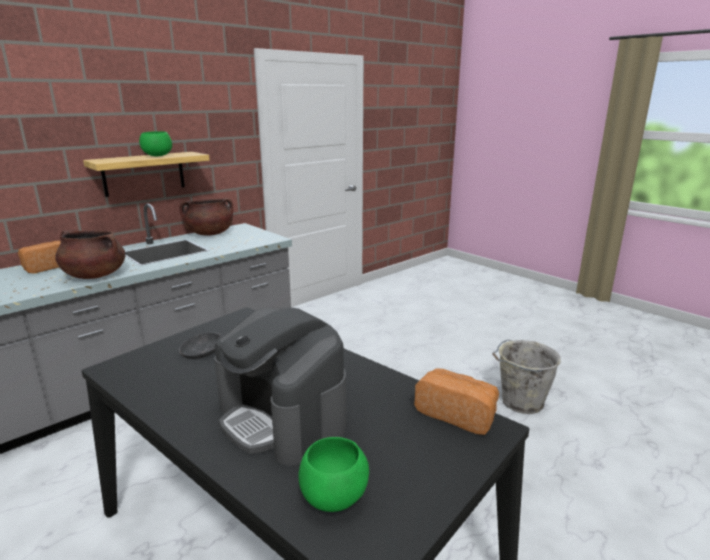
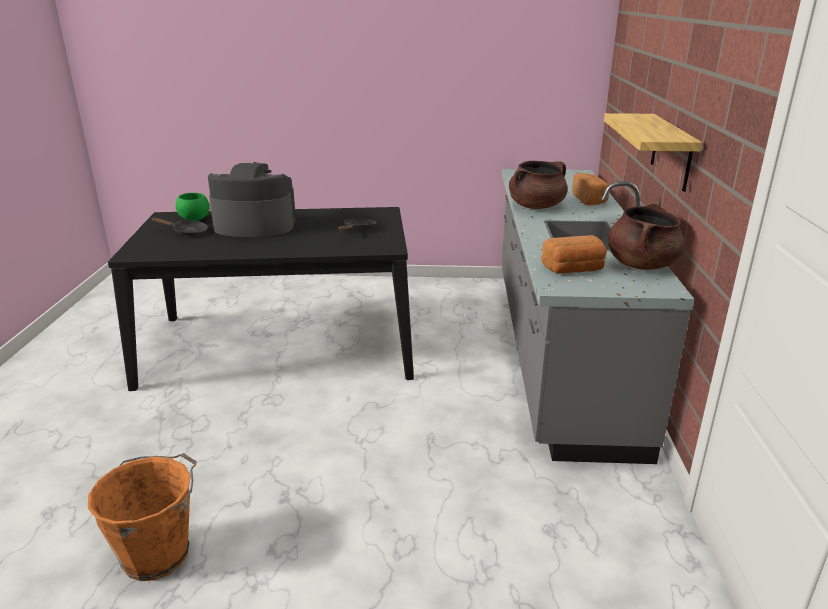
camera: 135 degrees right, 5 degrees up
green bowl [139,131,172,156] -> none
bread [414,368,499,435] -> bread moved to [541,235,607,274]
grey bucket [492,340,561,414] -> orange bucket [88,453,196,581]
none -> black frying pan [152,218,208,236]

